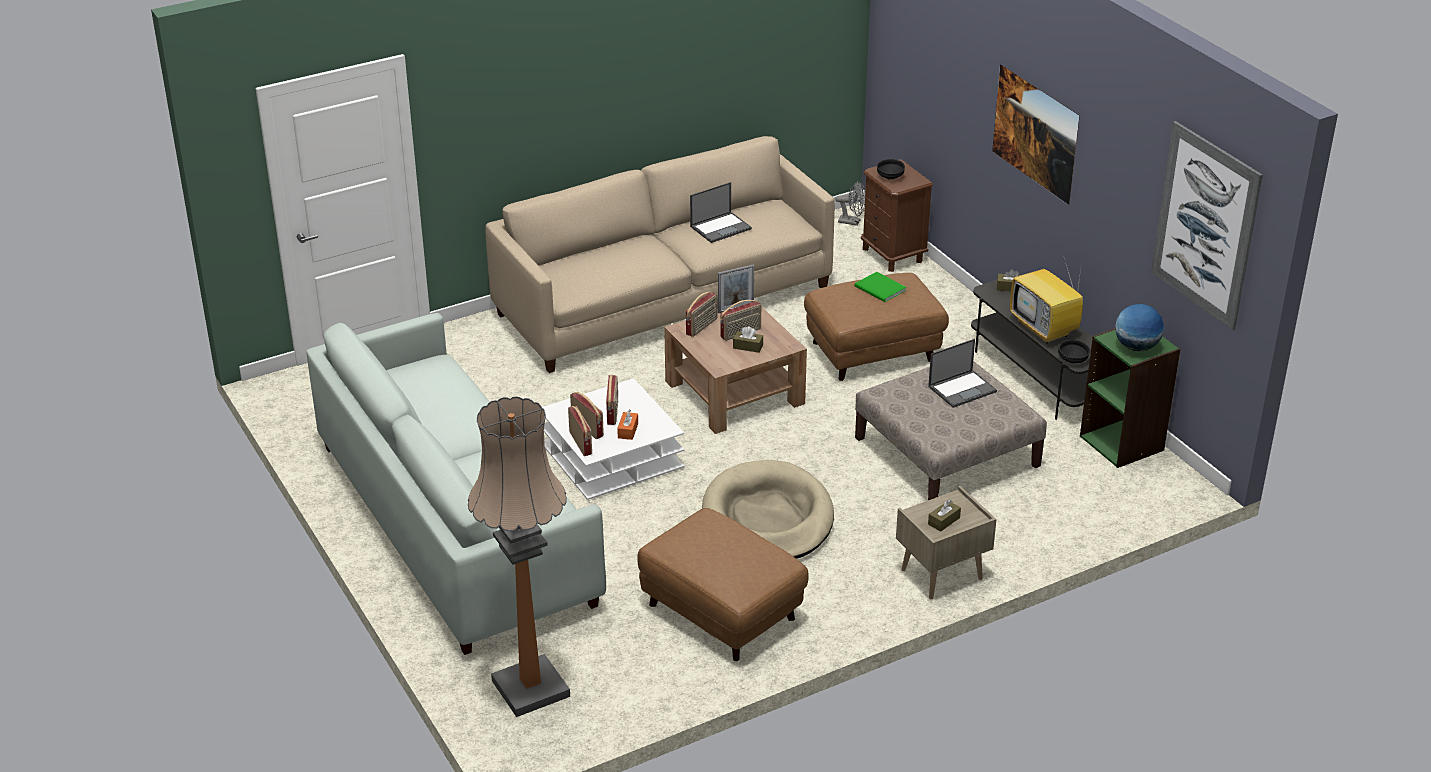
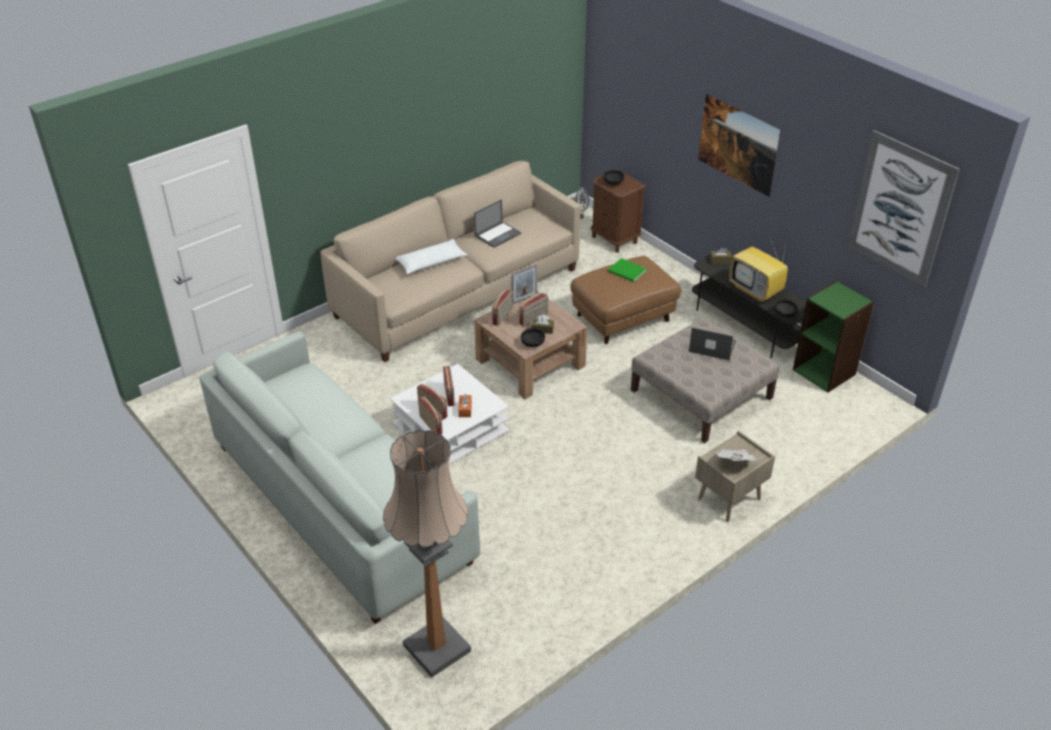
camera: 10 degrees left, 5 degrees up
brown ottoman [637,508,809,661] -> none
beige dog bed [702,460,834,559] -> none
laptop [928,339,997,408] -> laptop turned 120 degrees counterclockwise [689,327,736,360]
brown tissue box [928,500,961,532] -> newspaper [716,449,757,461]
globe [1115,304,1164,352] -> none
none -> white pillow [395,239,468,274]
none -> black bowl [521,328,545,347]

